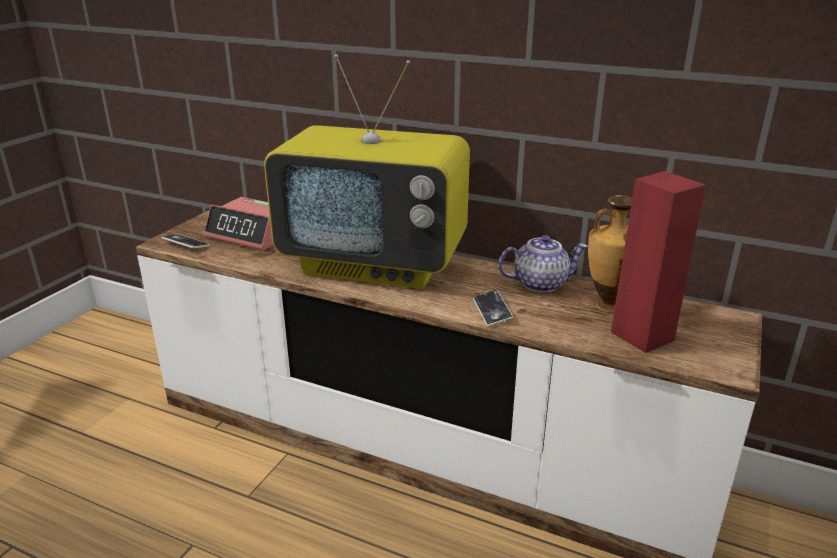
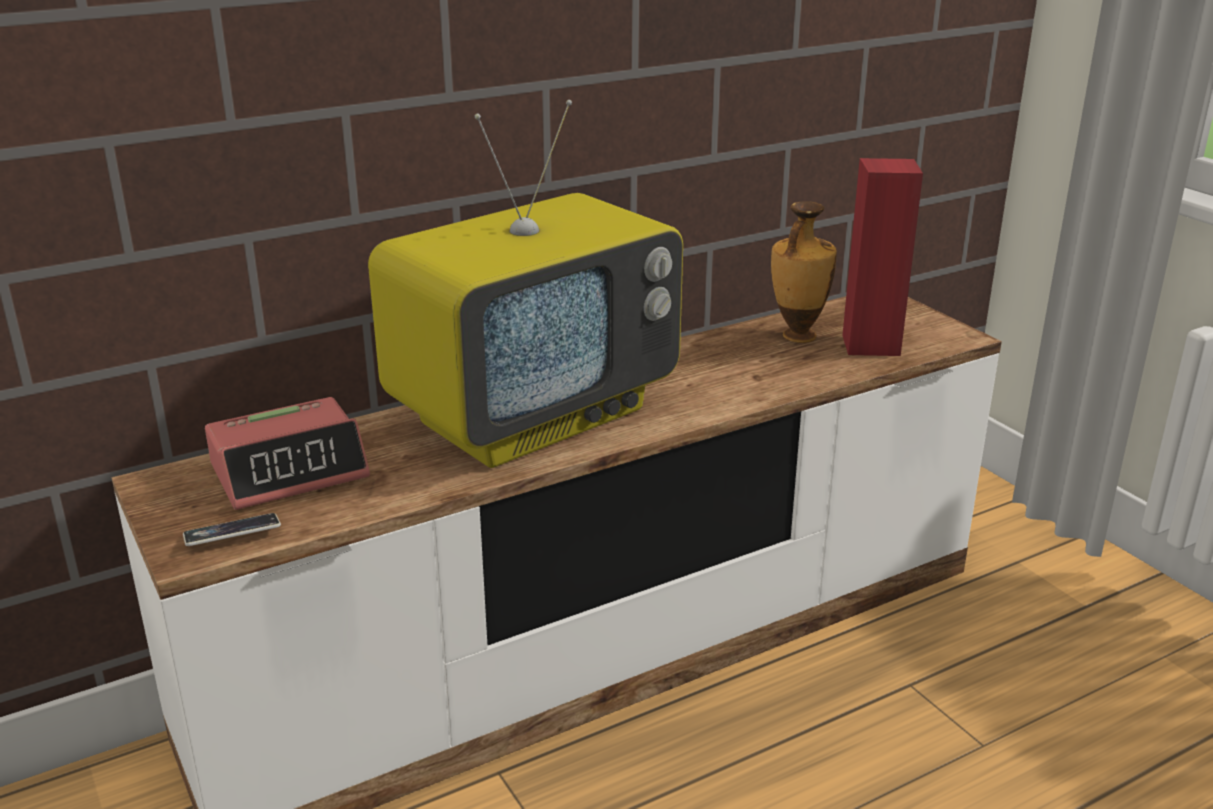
camera: 55 degrees left, 0 degrees up
phone [473,290,513,326] -> none
teapot [498,235,588,293] -> none

